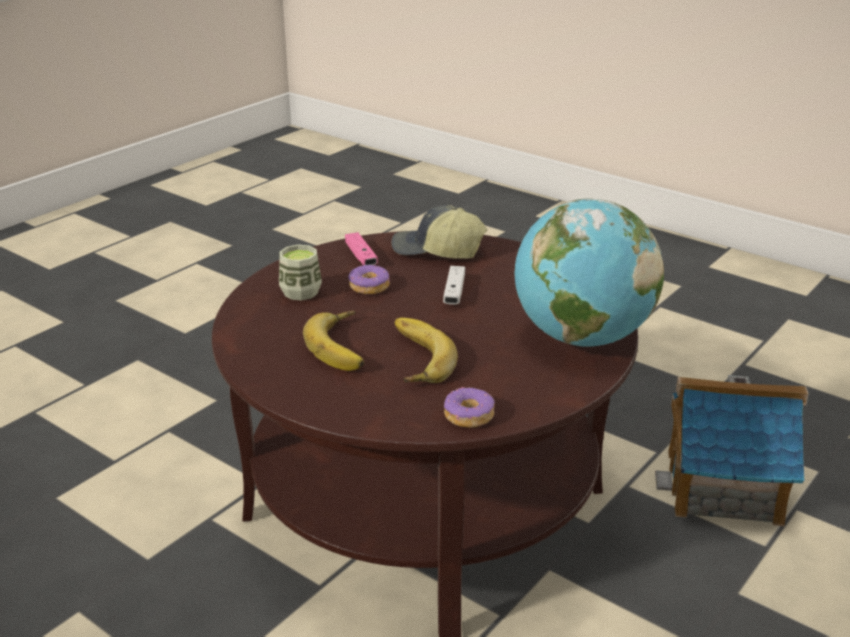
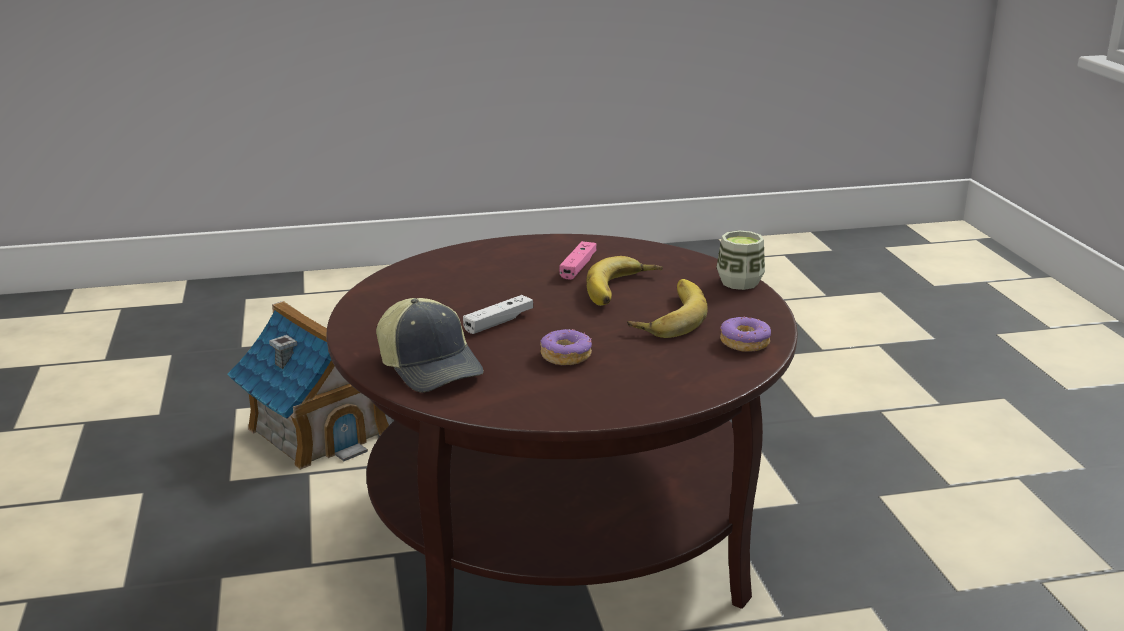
camera: 140 degrees left, 5 degrees down
cup [279,245,322,301] -> cup moved to [717,230,765,290]
pink game controller [345,232,378,265] -> pink game controller moved to [559,241,597,280]
donut [444,387,495,428] -> donut moved to [720,316,771,352]
globe [515,199,664,346] -> none

